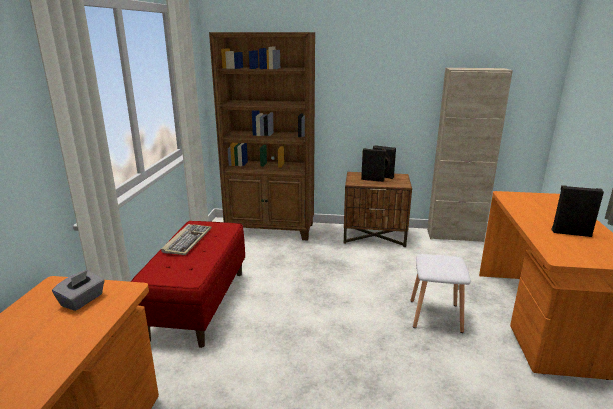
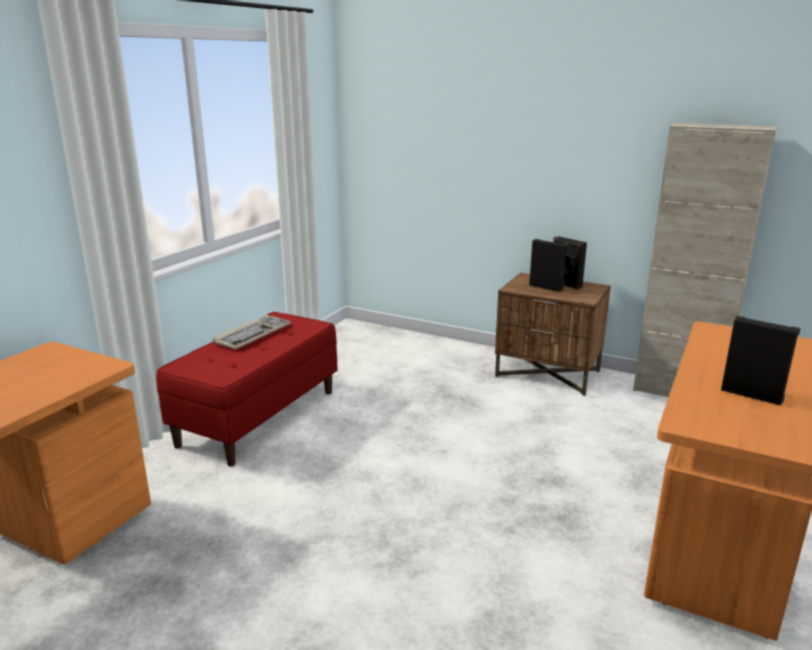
camera: 20 degrees right, 0 degrees up
grey tissue box [52,270,105,311] -> none
brown bookcase [209,32,315,240] -> none
white stool [410,254,471,333] -> none

